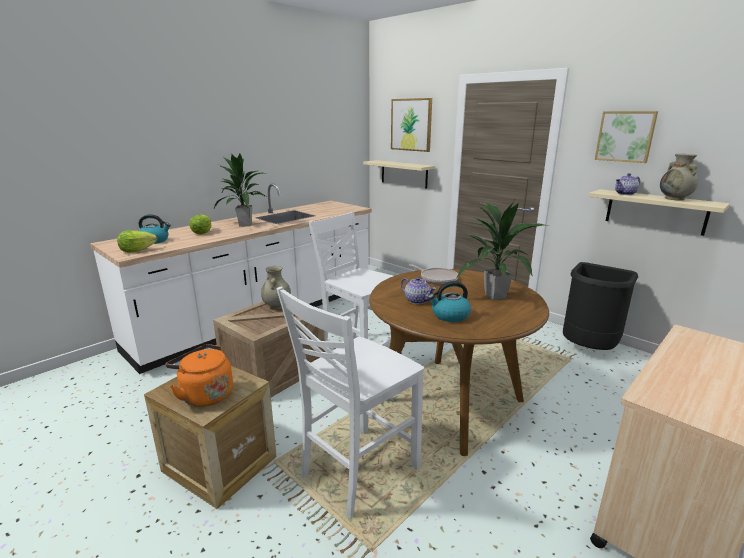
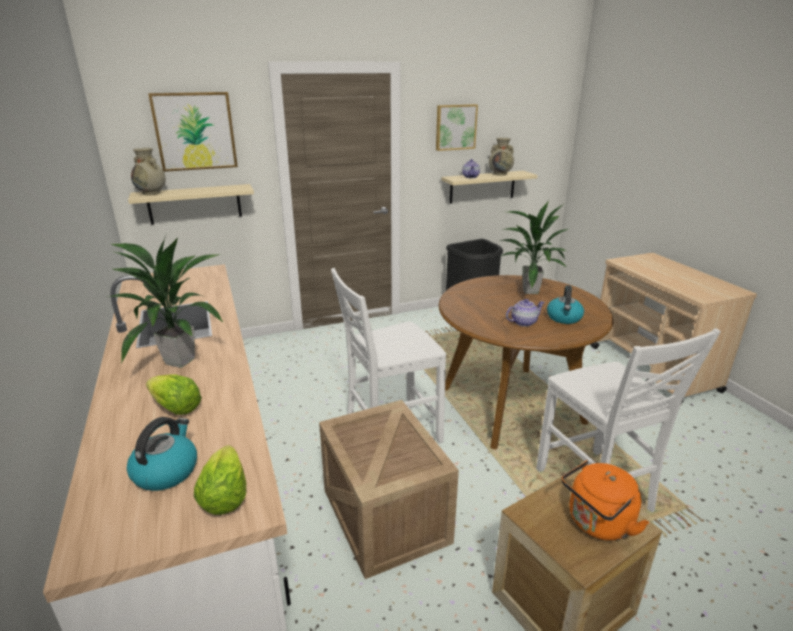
camera: 65 degrees left, 5 degrees up
beige vase [261,266,291,309] -> beige vase moved to [131,148,166,195]
frying pan [409,264,458,284] -> none

